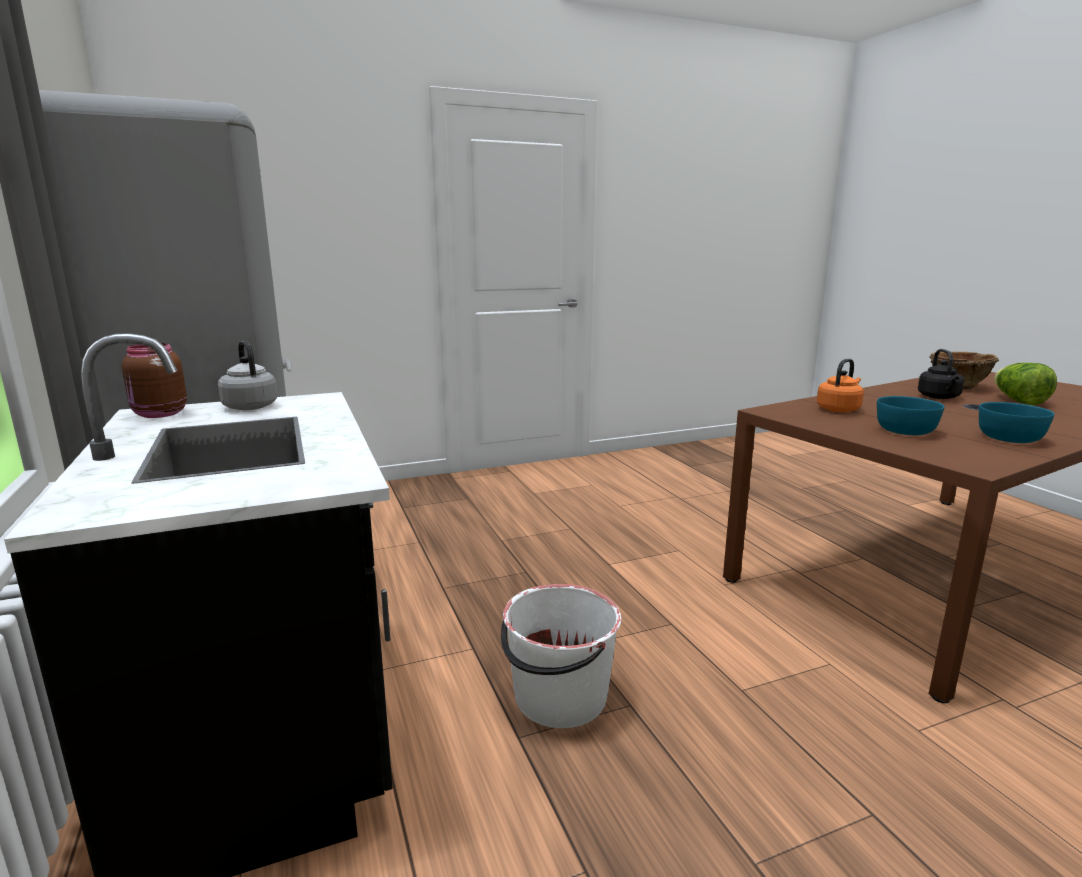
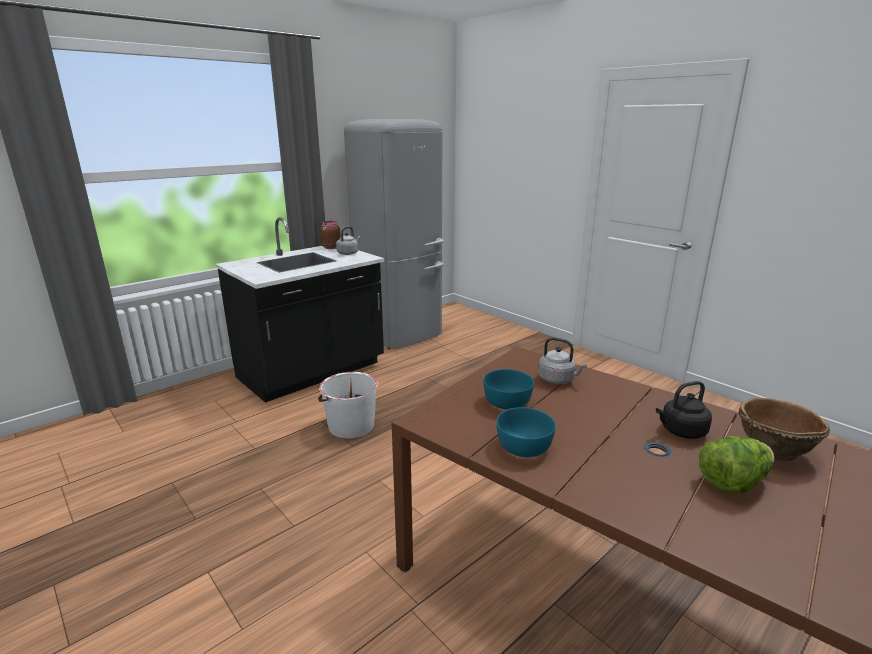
camera: 70 degrees right, 5 degrees up
orange kettle [817,359,864,412] -> grey kettle [538,337,587,384]

